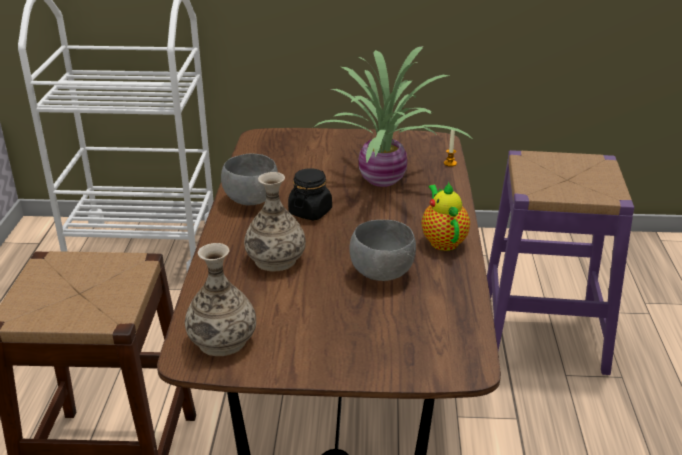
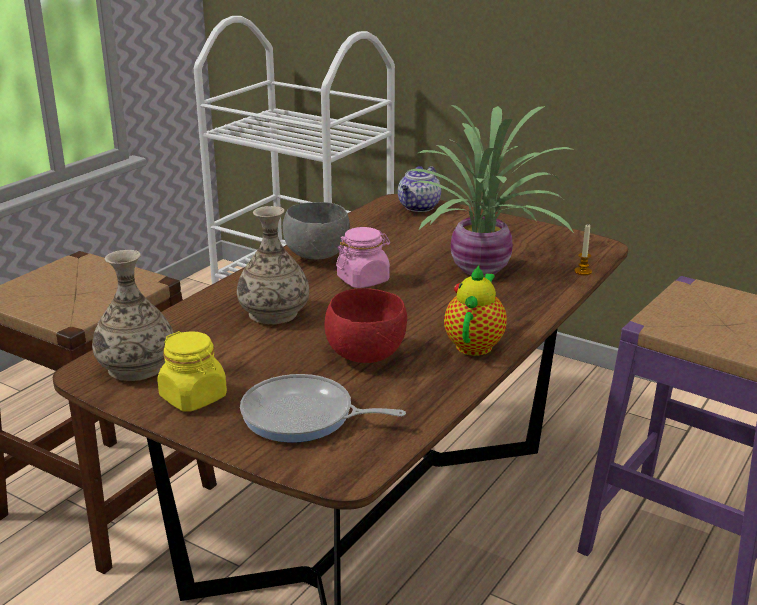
camera: 30 degrees right, 5 degrees down
black jar [288,168,332,220] -> pink jar [336,227,390,288]
grey bowl [349,220,416,281] -> red bowl [325,288,407,363]
none -> yellow jar [157,331,227,412]
none -> frying pan [240,374,406,443]
none -> teapot [398,166,441,212]

